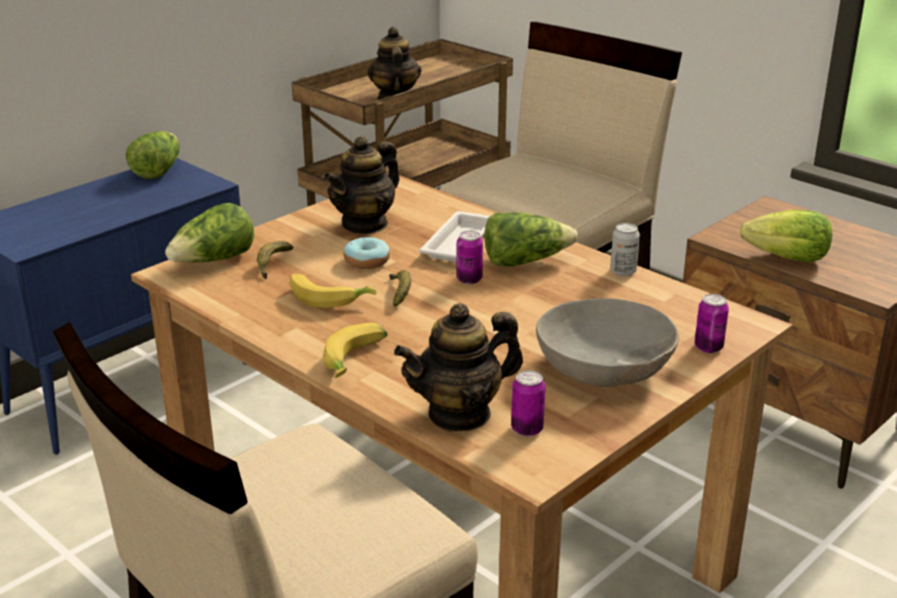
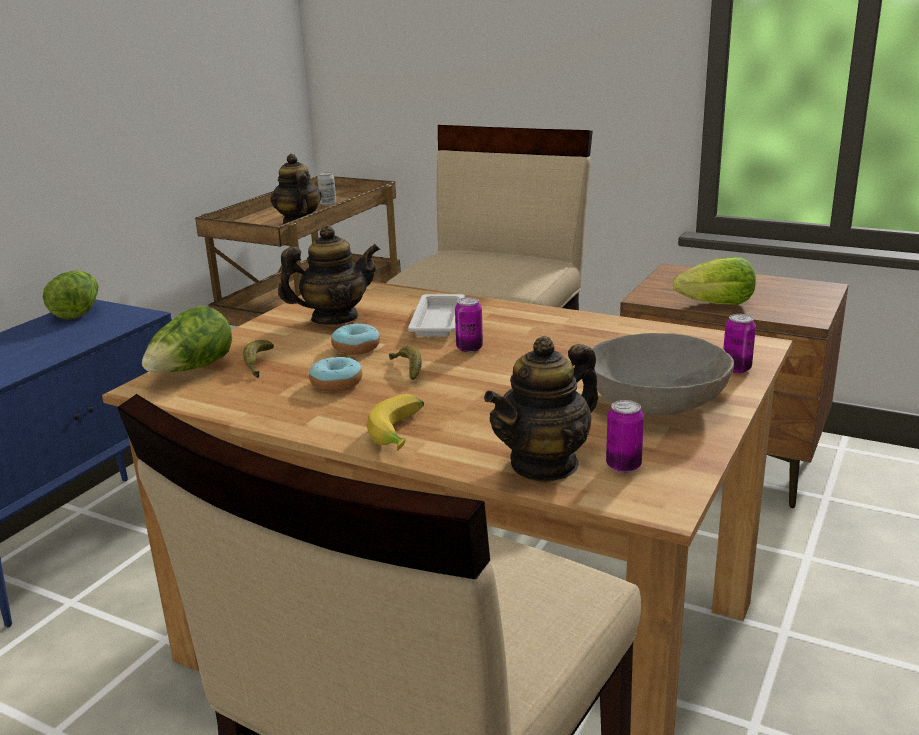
camera: 15 degrees left, 5 degrees down
banana [289,274,376,308] -> donut [309,357,362,392]
teapot [324,136,400,234] -> teapot turned 135 degrees counterclockwise [278,225,380,325]
lettuce [485,212,578,266] -> none
can [610,223,640,276] -> can moved to [317,172,336,206]

